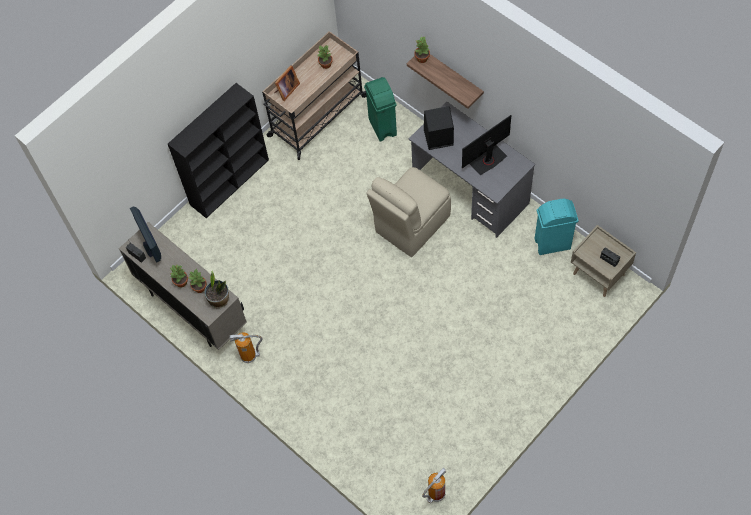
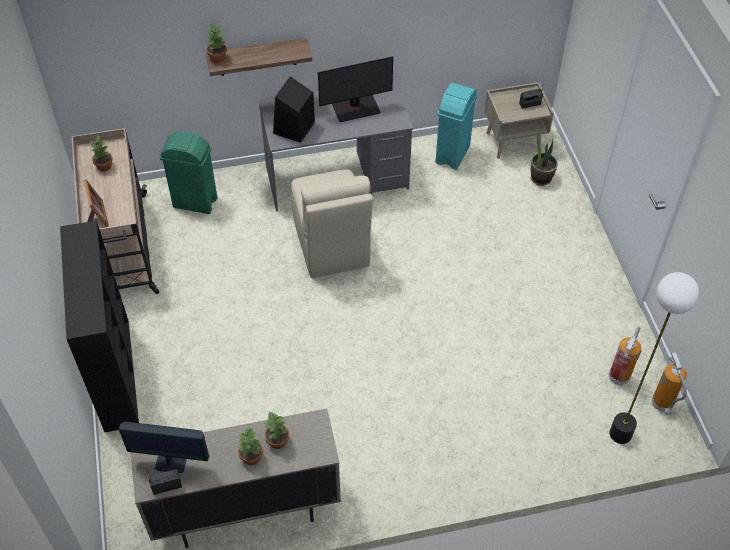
camera: 60 degrees left, 10 degrees down
potted plant [204,271,229,308] -> potted plant moved to [531,140,558,186]
fire extinguisher [230,332,262,363] -> fire extinguisher moved to [609,326,642,385]
monitor [462,115,511,175] -> monitor turned 105 degrees counterclockwise [318,56,393,122]
none -> floor lamp [609,272,699,444]

